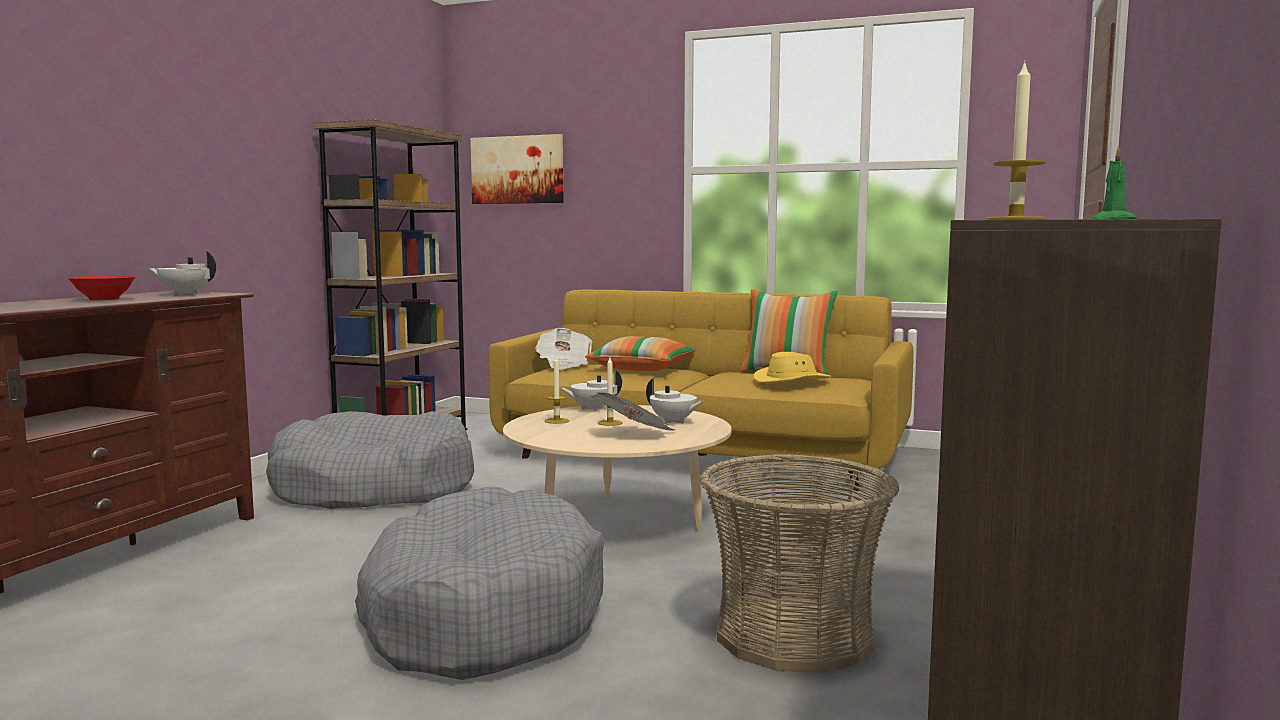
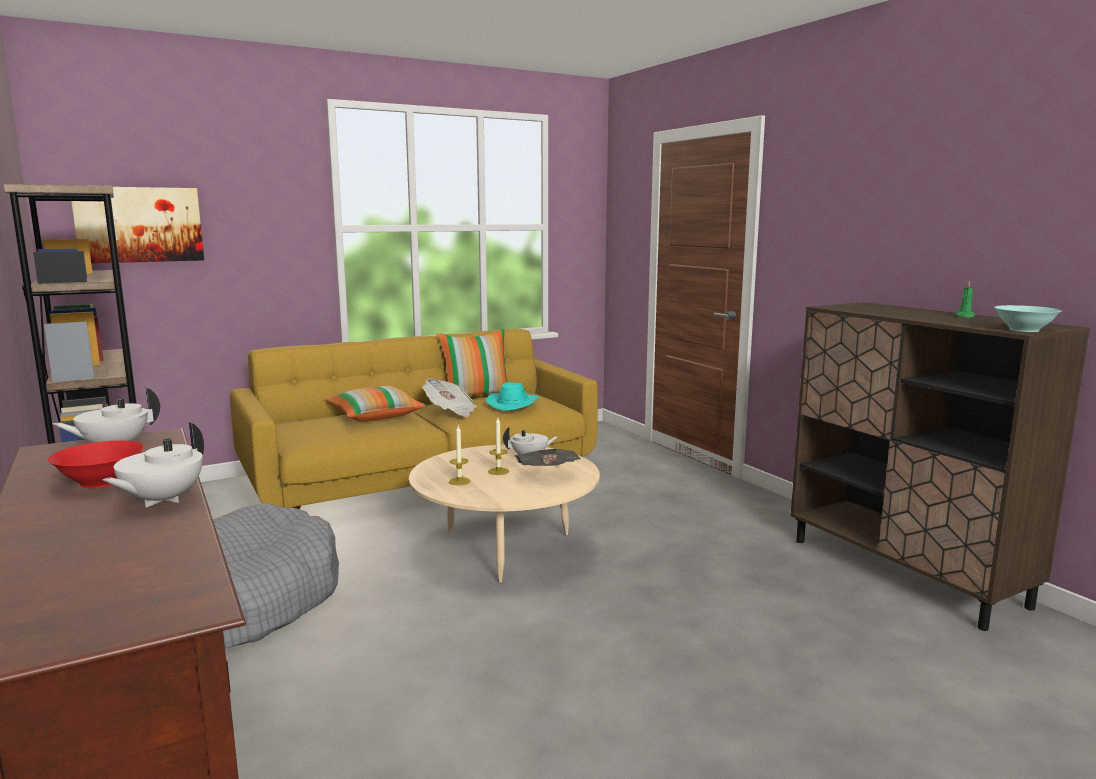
camera: 50 degrees left, 5 degrees up
grey dog bed [355,486,604,680] -> none
newspaper [535,328,592,369] -> newspaper moved to [422,378,477,417]
white teapot [560,370,622,411] -> white teapot moved to [102,422,204,507]
basket [700,454,899,673] -> none
yellow hat [754,352,832,383] -> turquoise hat [486,382,539,411]
candle [986,60,1047,220] -> turquoise bowl [994,305,1062,332]

